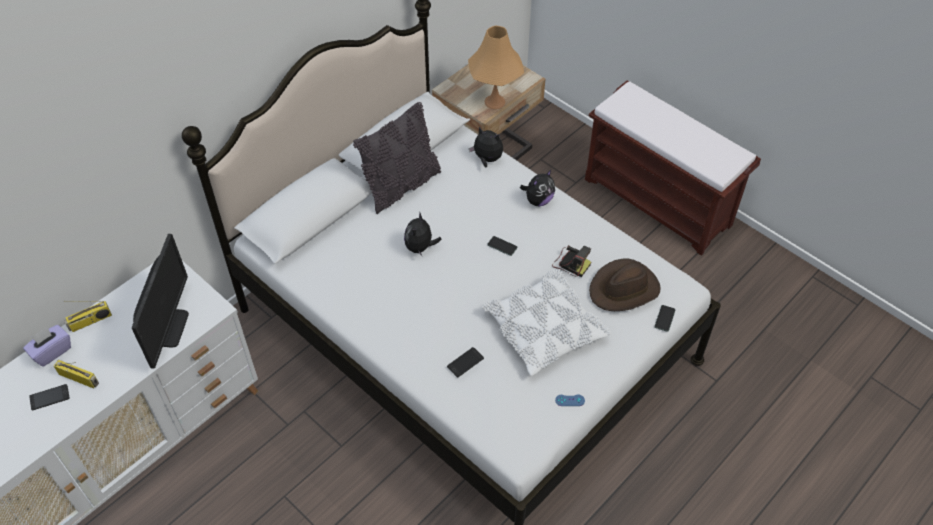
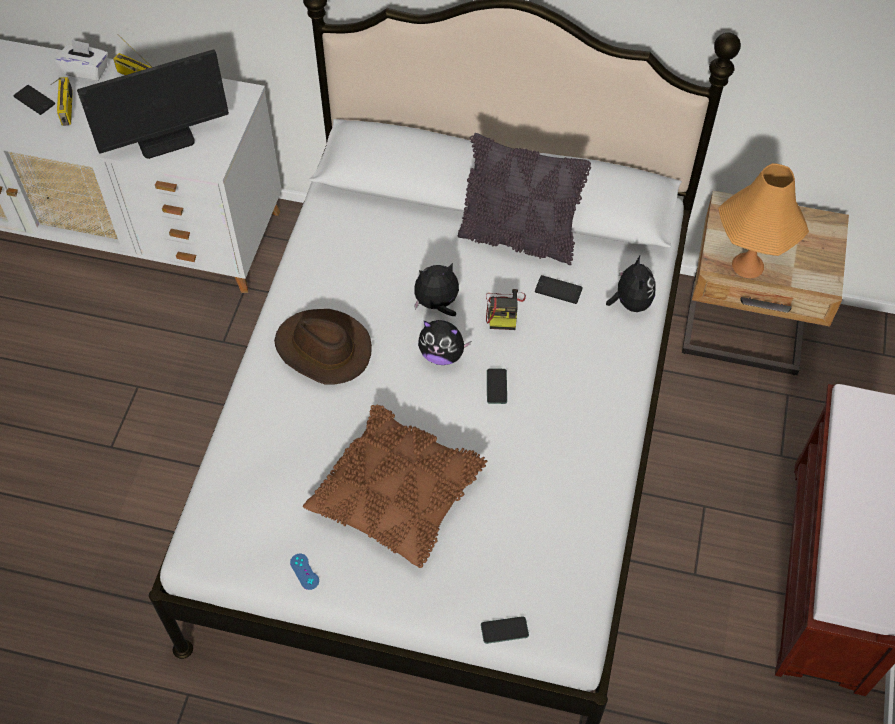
camera: 60 degrees right, 5 degrees up
purple tissue box [23,325,71,366] -> white tissue box [55,39,108,81]
phone [447,347,484,378] -> phone moved to [535,275,583,304]
white pillow [482,269,611,376] -> brown pillow [303,405,487,568]
plush toy [520,170,555,206] -> plush toy moved to [418,320,471,365]
camera [552,245,591,277] -> camera moved to [486,289,526,330]
brown hat [589,258,660,311] -> brown hat moved to [274,309,372,385]

